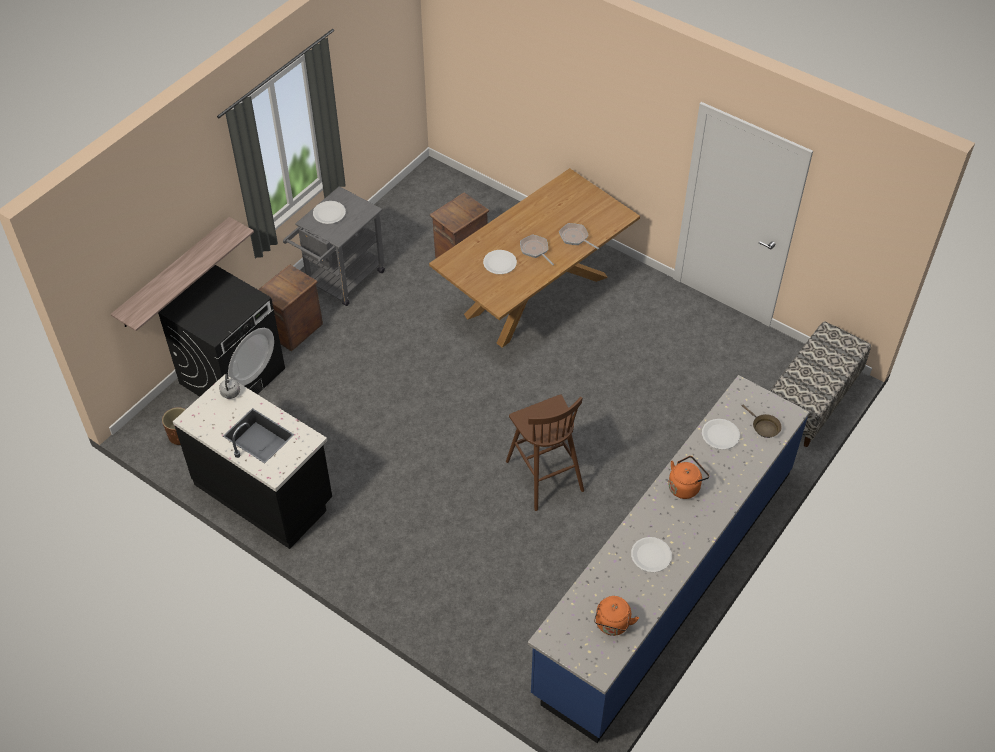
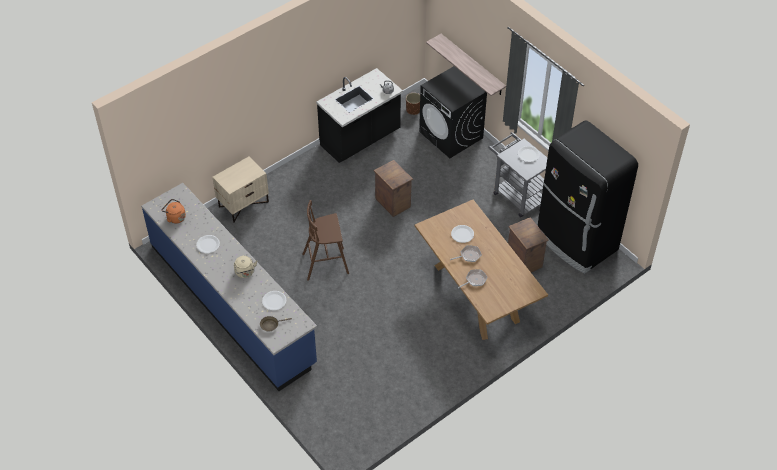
camera: 105 degrees right, 0 degrees up
crate [258,264,323,351] -> crate moved to [374,160,413,217]
orange kettle [668,456,709,499] -> beige kettle [234,256,257,278]
bench [770,321,871,447] -> none
none -> beige nightstand [213,156,269,223]
none -> black fridge [537,120,638,274]

